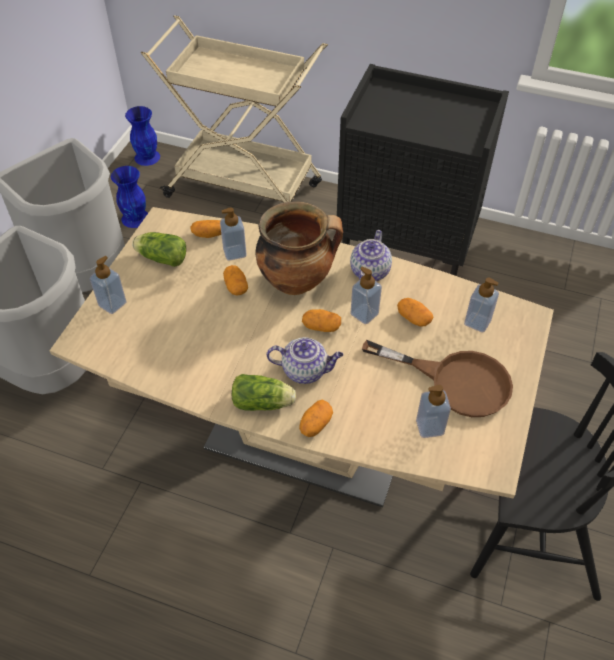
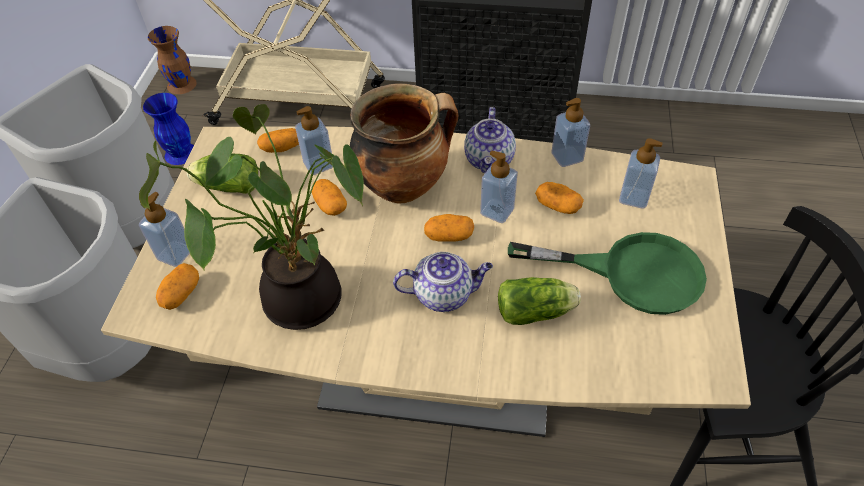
camera: 10 degrees left, 0 degrees up
blue vase [125,106,160,166] -> brown vase [148,26,197,94]
lettuce [232,374,296,411] -> lettuce moved to [498,277,581,325]
potato [299,400,333,437] -> potato moved to [156,263,199,310]
brown frying pan [362,340,513,417] -> green frying pan [508,232,707,315]
soap dispenser [416,385,451,438] -> soap dispenser moved to [552,98,590,167]
none -> potted plant [139,104,364,330]

